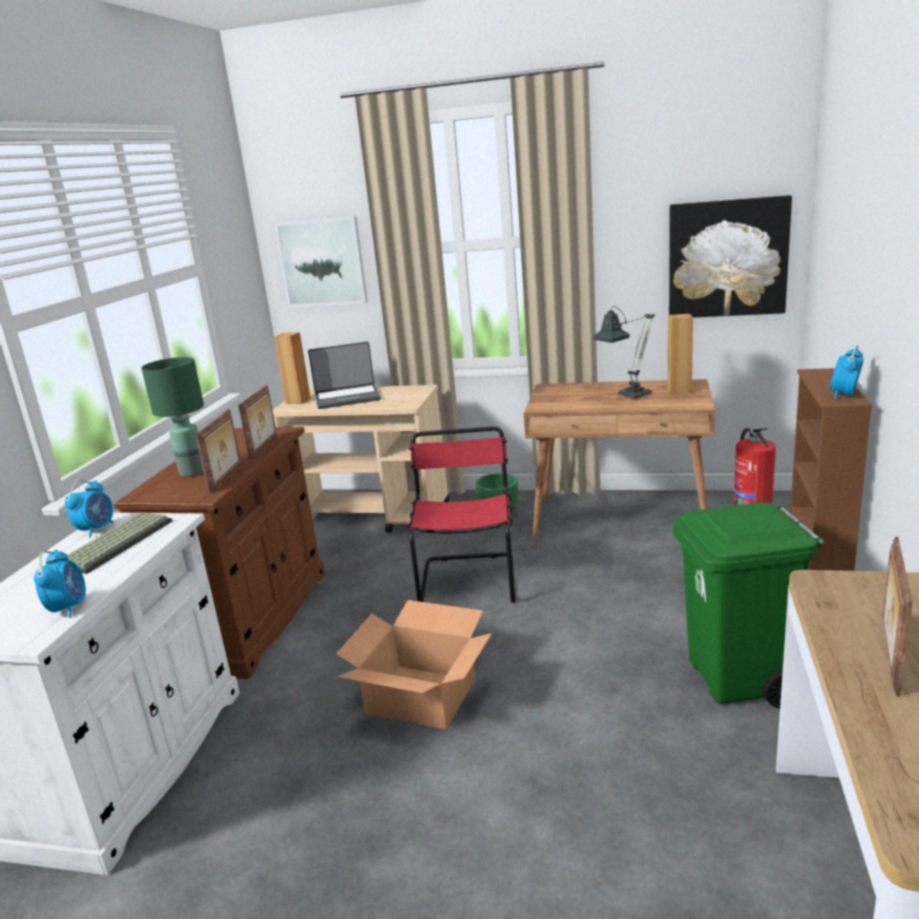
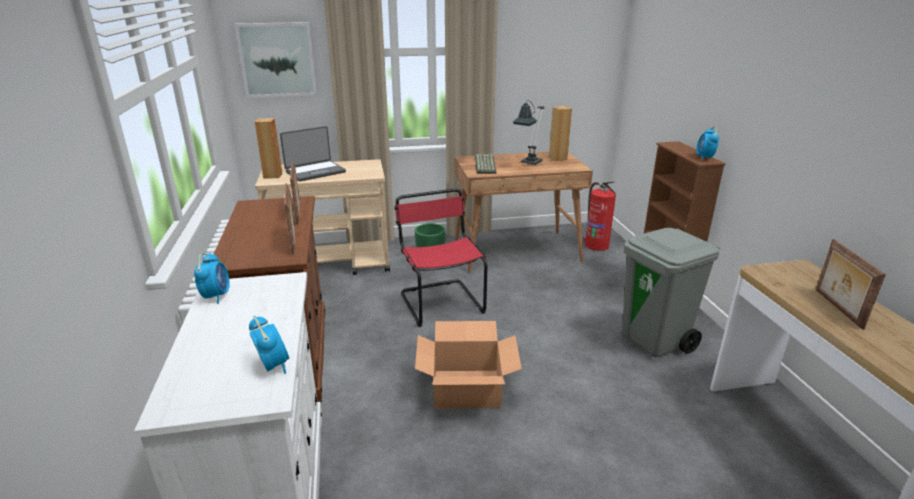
camera: 25 degrees left, 5 degrees up
keyboard [67,512,172,574] -> keyboard moved to [475,154,496,174]
green table lamp [141,357,204,477] -> none
picture [669,195,792,318] -> none
green trash can [673,502,824,708] -> grey trash can [622,228,720,357]

